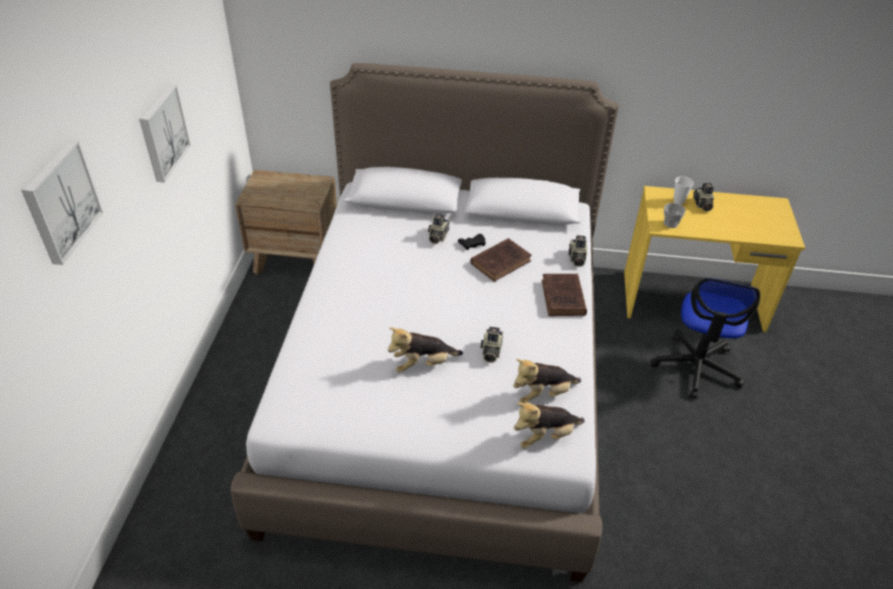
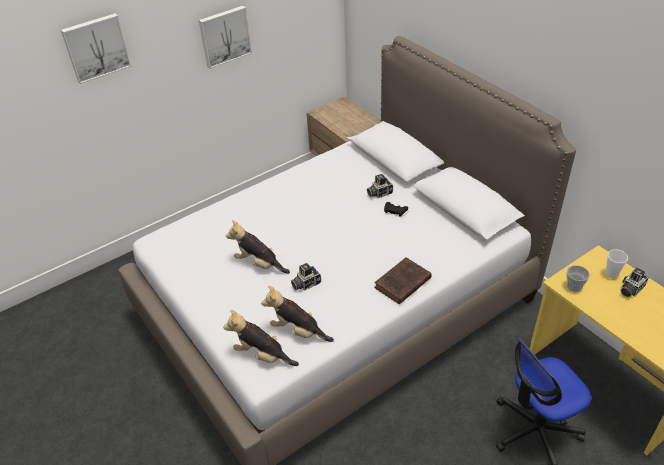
camera: 50 degrees right, 0 degrees up
brown book [471,238,532,282] -> none
camera [569,235,587,267] -> none

